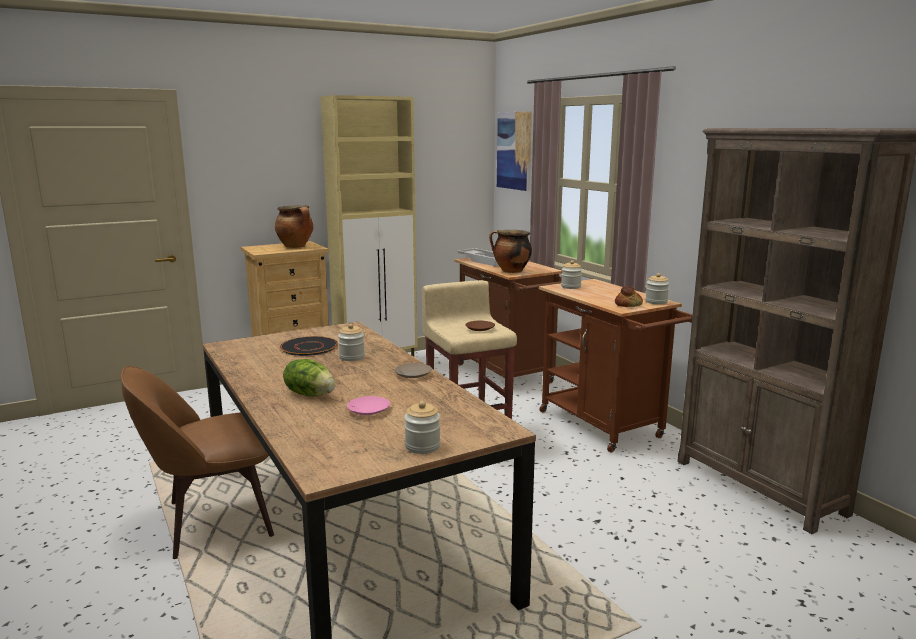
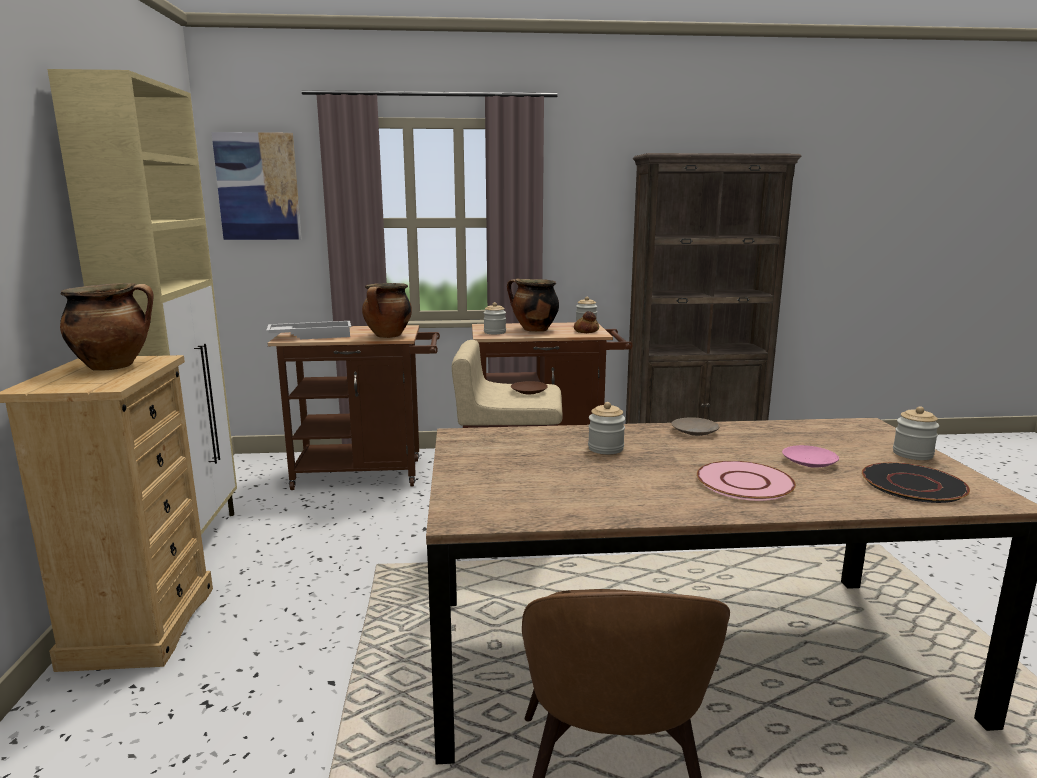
camera: 65 degrees left, 0 degrees up
black plate [280,336,338,356] -> black plate moved to [862,462,970,503]
lettuce [283,359,336,397] -> pink plate [697,461,796,501]
none -> cooking pot [507,279,559,332]

